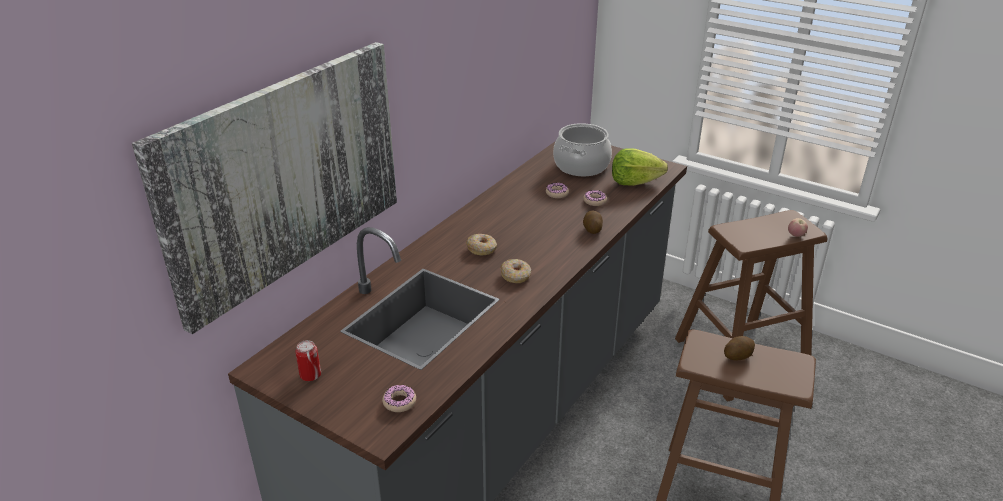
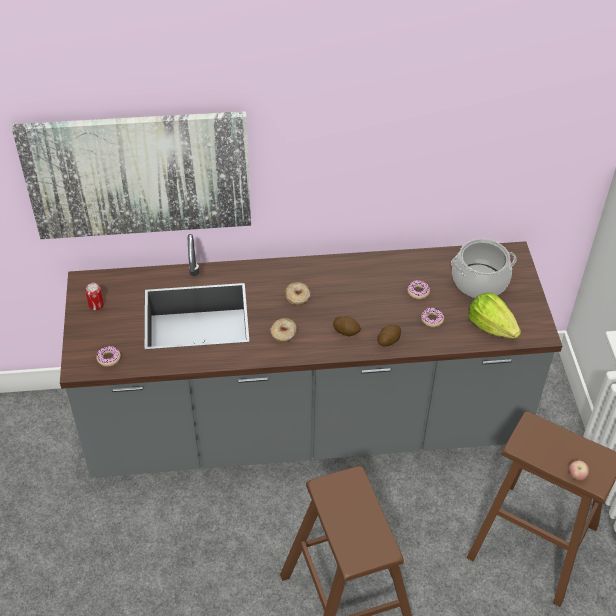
camera: 50 degrees right, 15 degrees up
potato [724,336,755,361] -> potato moved to [333,316,361,336]

